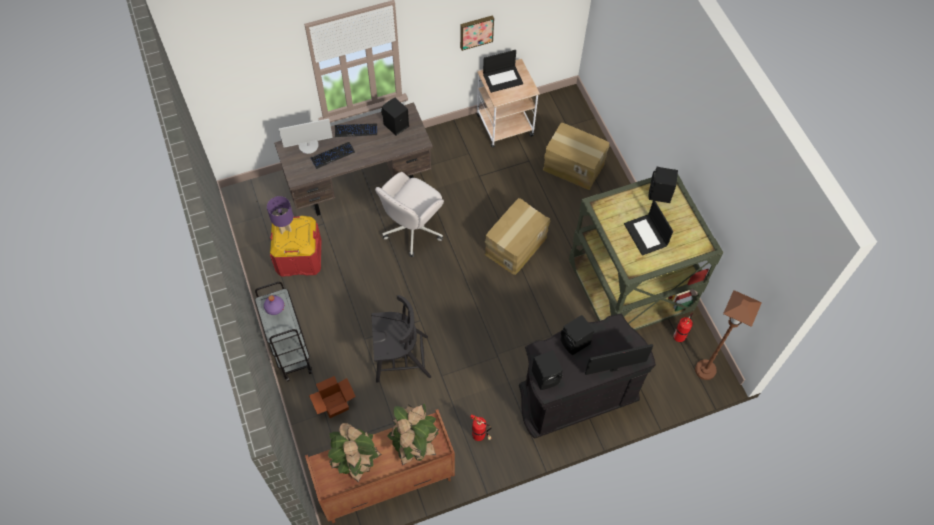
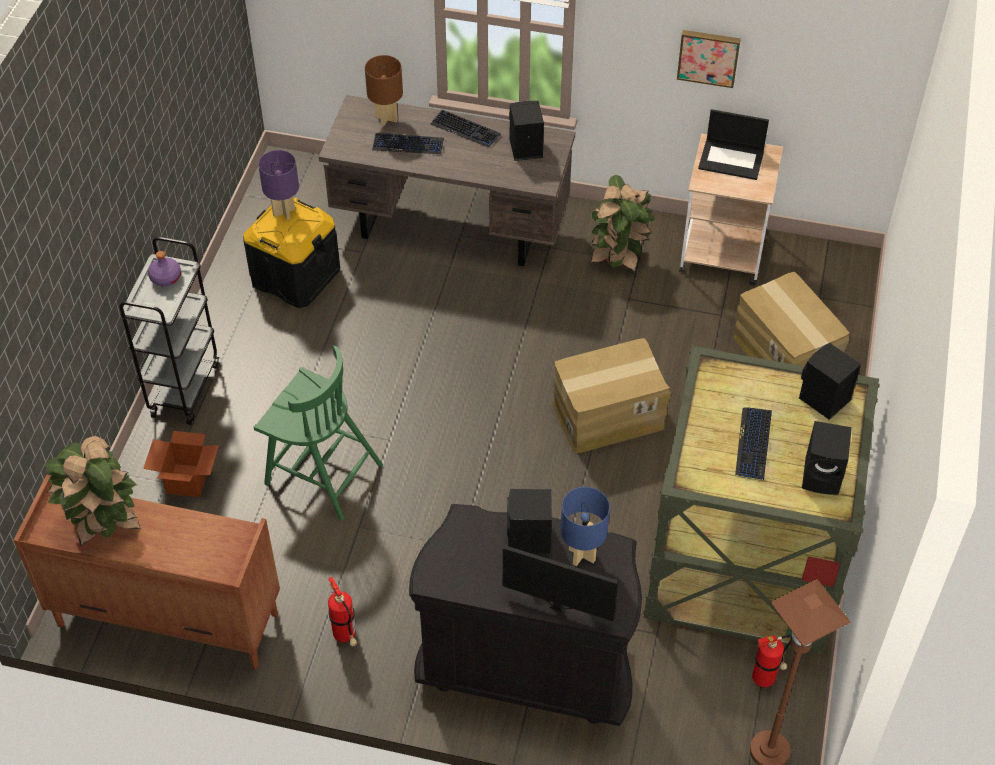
camera: 35 degrees right, 10 degrees down
red storage box [270,215,321,277] -> black storage box [243,198,340,308]
monitor [279,119,333,154] -> brown table lamp [365,55,403,126]
black chair [371,295,431,383] -> green chair [254,345,383,520]
white office chair [375,172,444,257] -> none
potted plant [387,404,439,466] -> potted plant moved to [590,175,656,272]
black speaker [532,350,563,390] -> black speaker moved to [802,421,852,495]
laptop [624,200,673,256] -> keyboard [735,407,772,480]
none -> blue table lamp [560,487,610,566]

